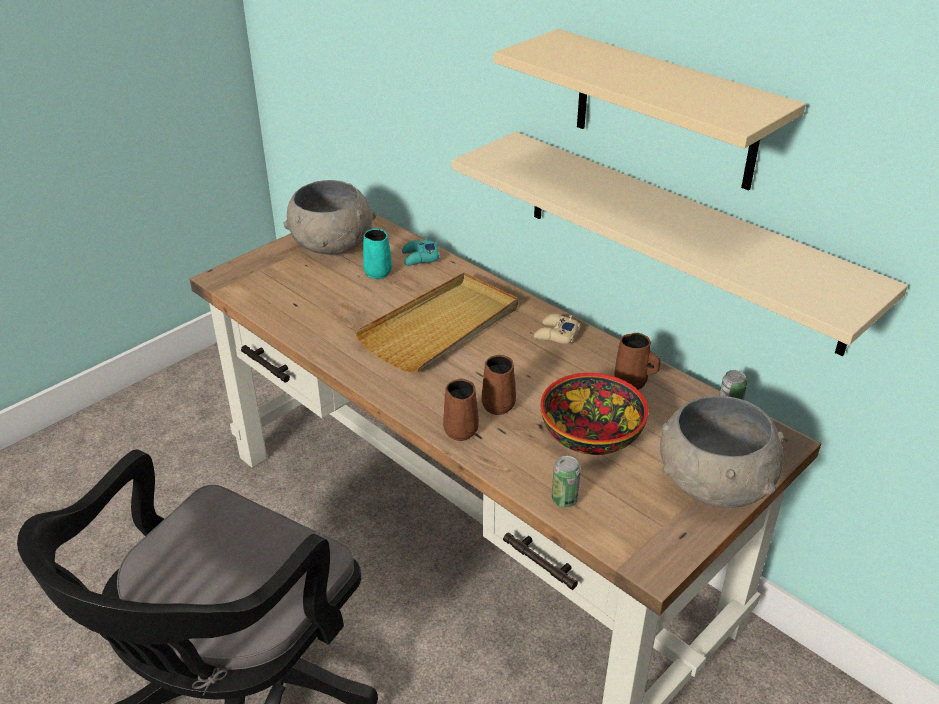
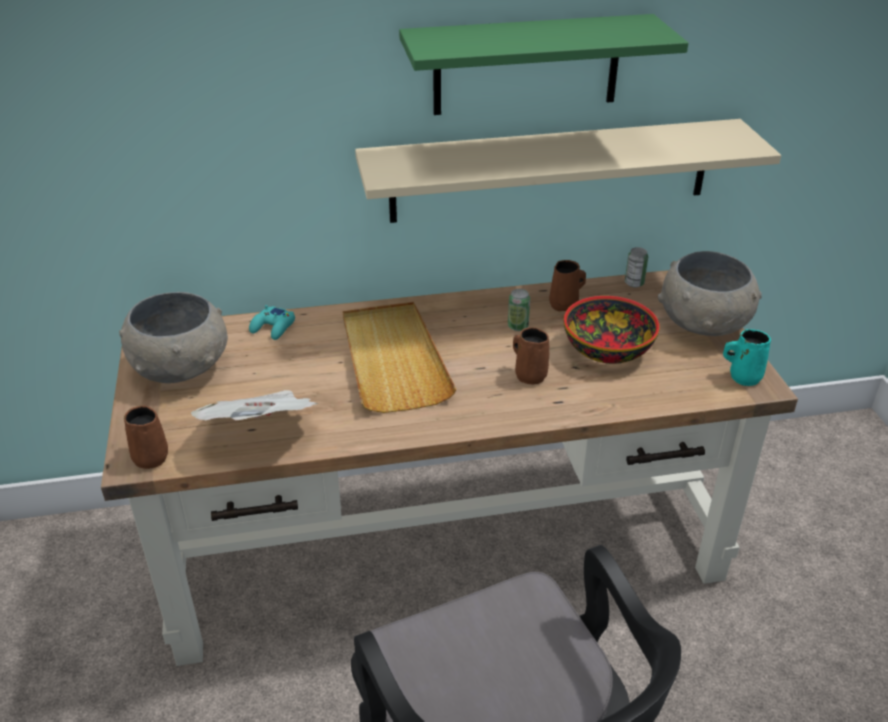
camera: 55 degrees left, 0 degrees up
turquoise mug [363,228,392,279] -> turquoise mug moved to [723,329,771,386]
brown mug [443,379,479,441] -> brown mug moved to [124,405,168,469]
beige shelf [494,29,806,191] -> green shelf [399,14,688,115]
beige game controller [534,313,580,344] -> none
can [551,456,581,507] -> can moved to [508,289,530,331]
none -> newspaper [191,390,318,421]

